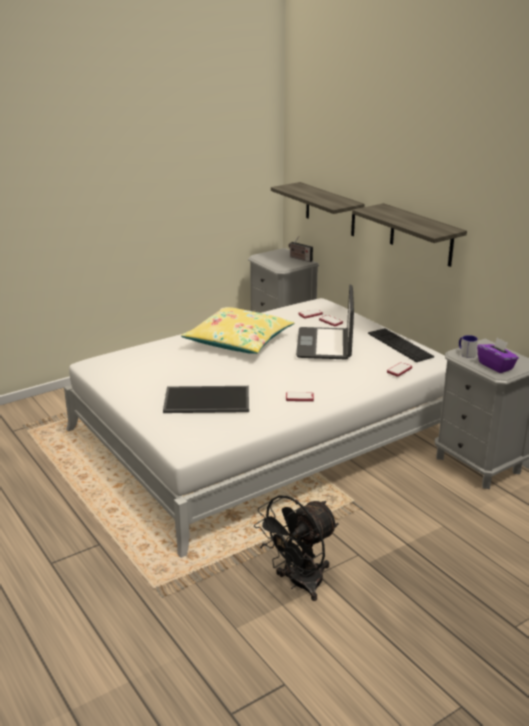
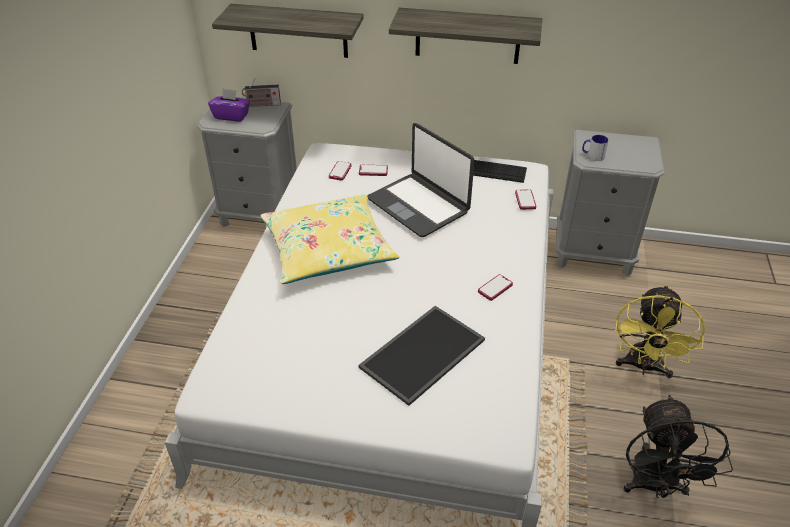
camera: 45 degrees left, 15 degrees up
purple tissue box [477,337,519,373] -> purple tissue box moved to [208,88,250,122]
none -> yellow fan [615,285,705,378]

